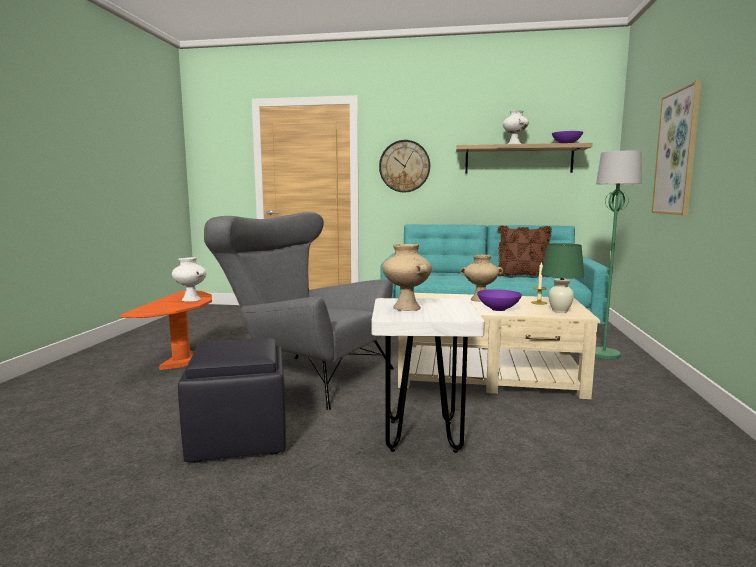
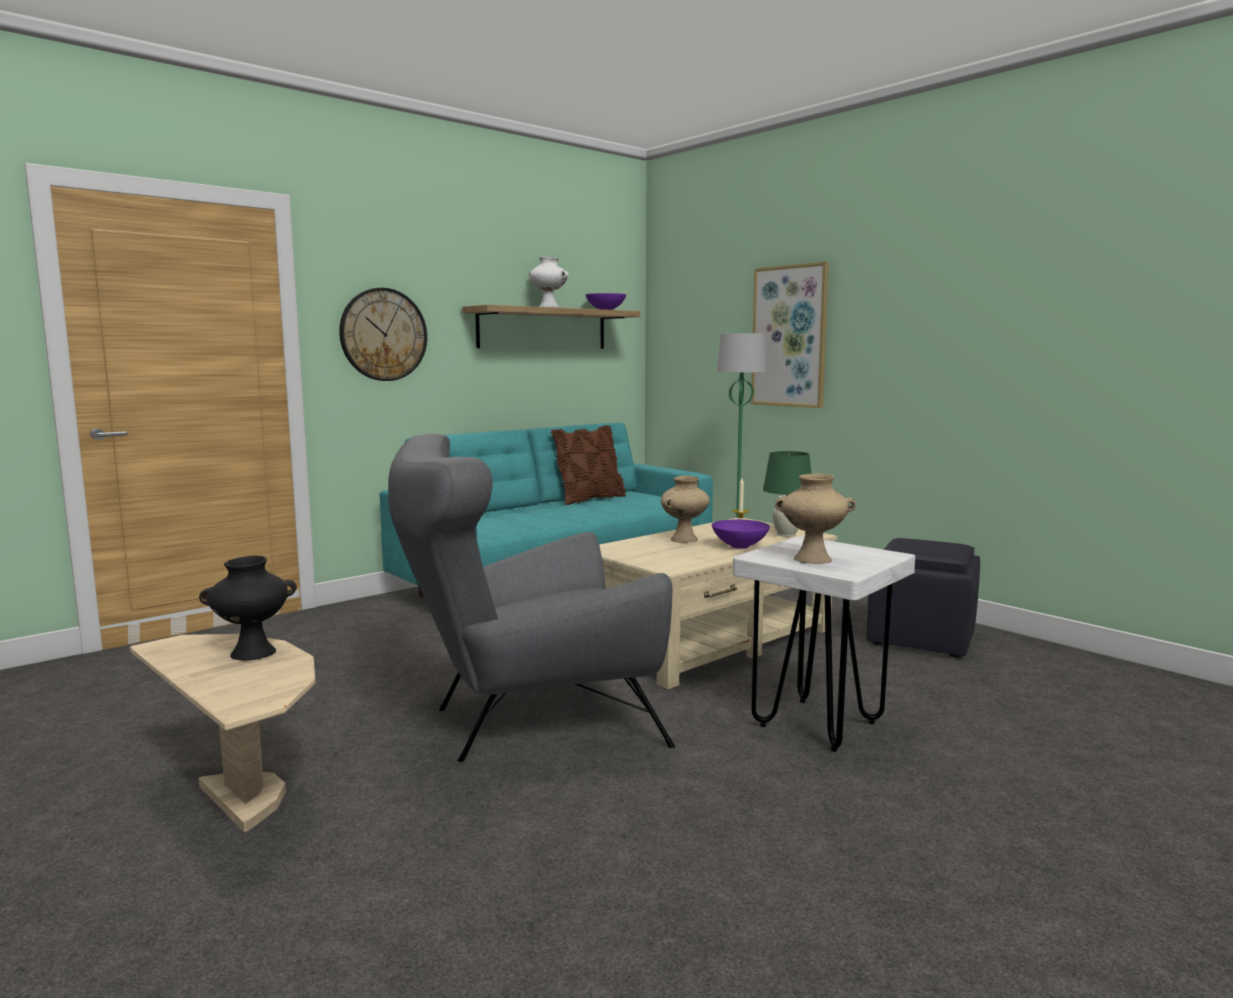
camera: 50 degrees left, 0 degrees up
orange side table [121,290,212,370] -> beige side table [130,634,316,832]
white vase [172,257,207,302] -> black vase [199,556,297,660]
black ottoman [178,338,286,463] -> black ottoman moved to [866,538,980,657]

